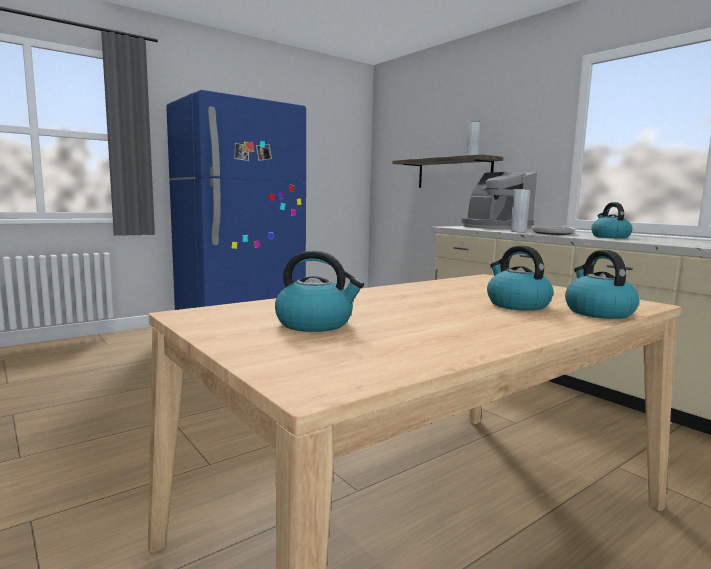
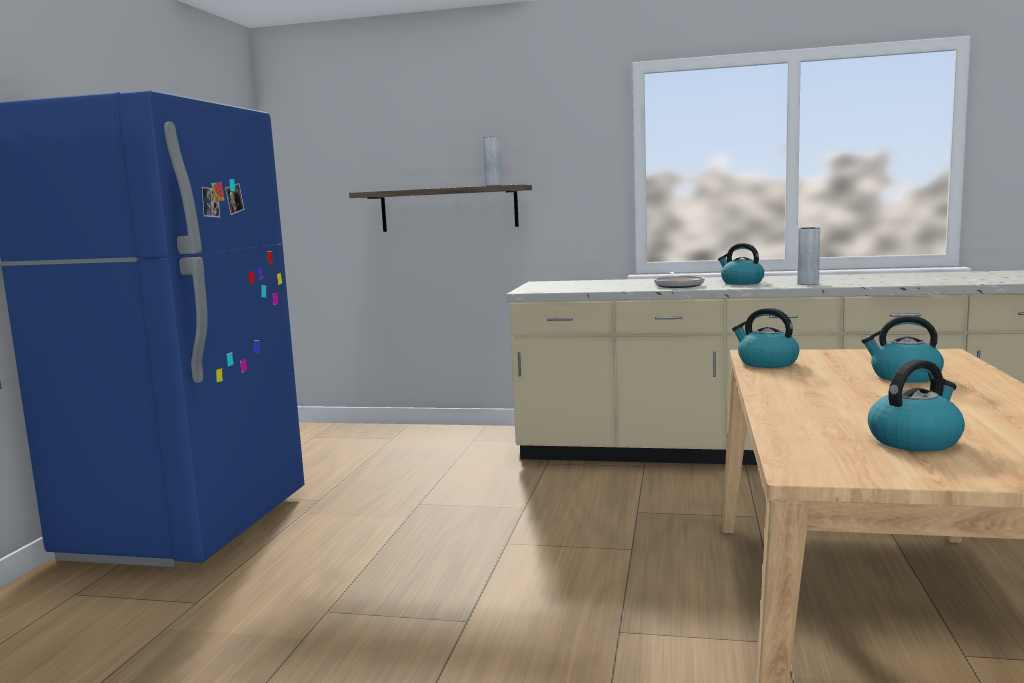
camera: 40 degrees left, 0 degrees up
coffee machine [461,172,537,229] -> none
grey vase [511,189,530,232] -> grey vase moved to [797,227,820,285]
kettle [565,250,639,319] -> kettle moved to [732,308,799,368]

